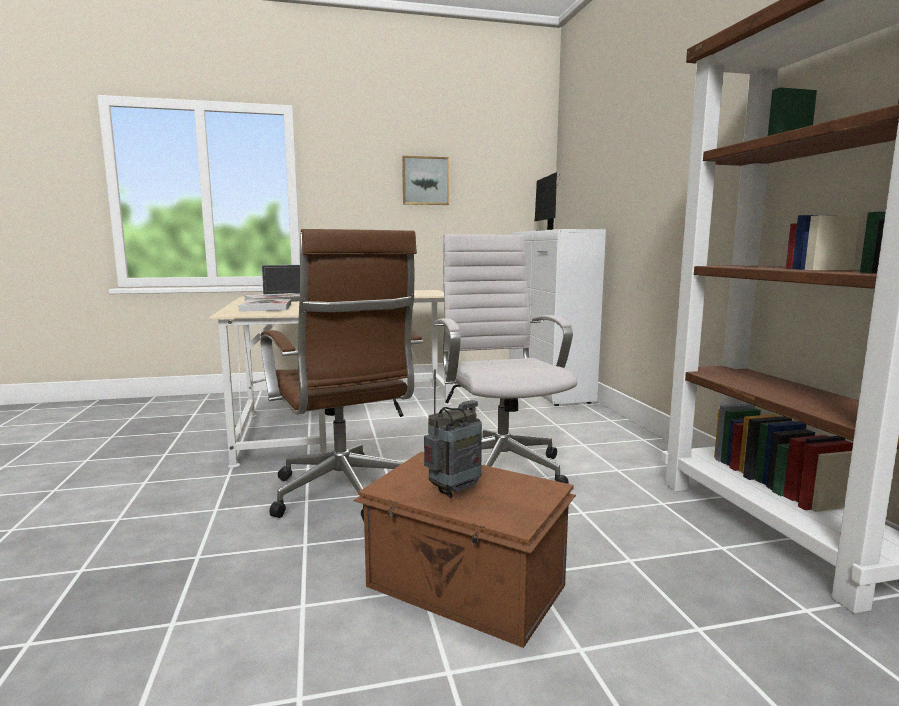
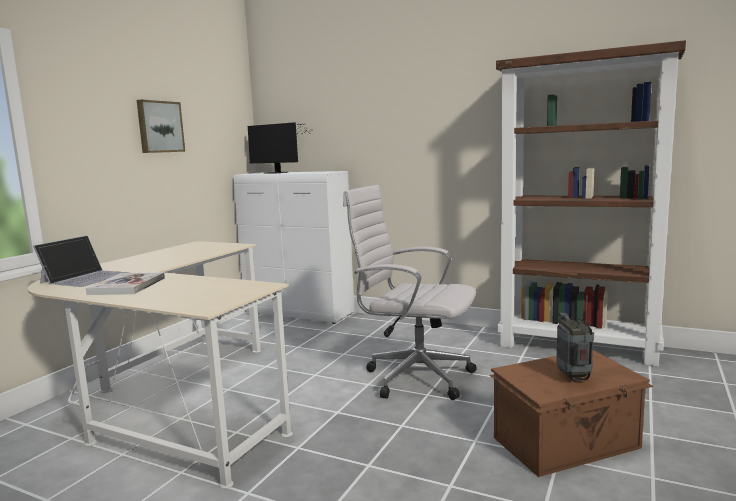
camera: 50 degrees left, 0 degrees up
book [239,299,291,312] -> none
brown office chair [260,229,423,521] -> none

